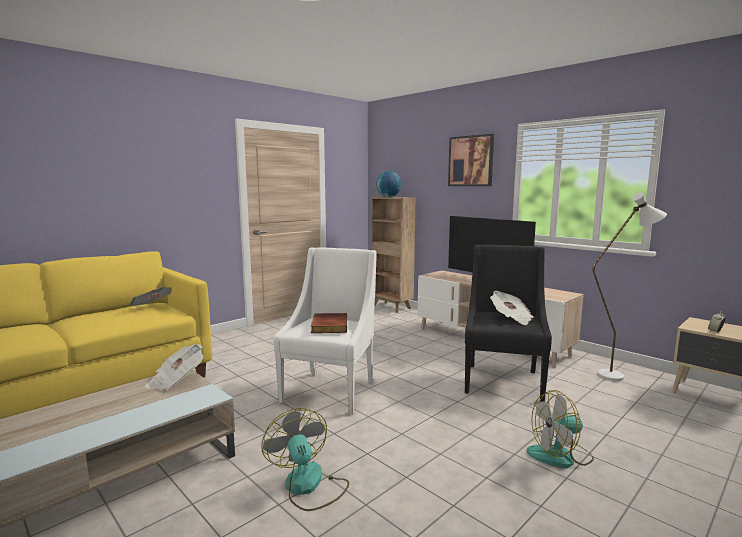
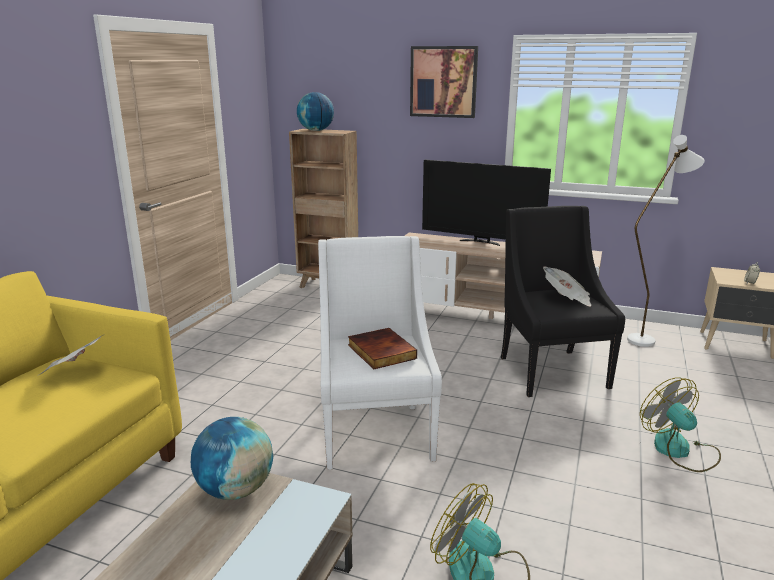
camera: 25 degrees left, 10 degrees up
newspaper [145,344,203,390] -> globe [191,417,273,500]
fan [527,390,594,468] -> fan turned 105 degrees clockwise [640,378,721,472]

